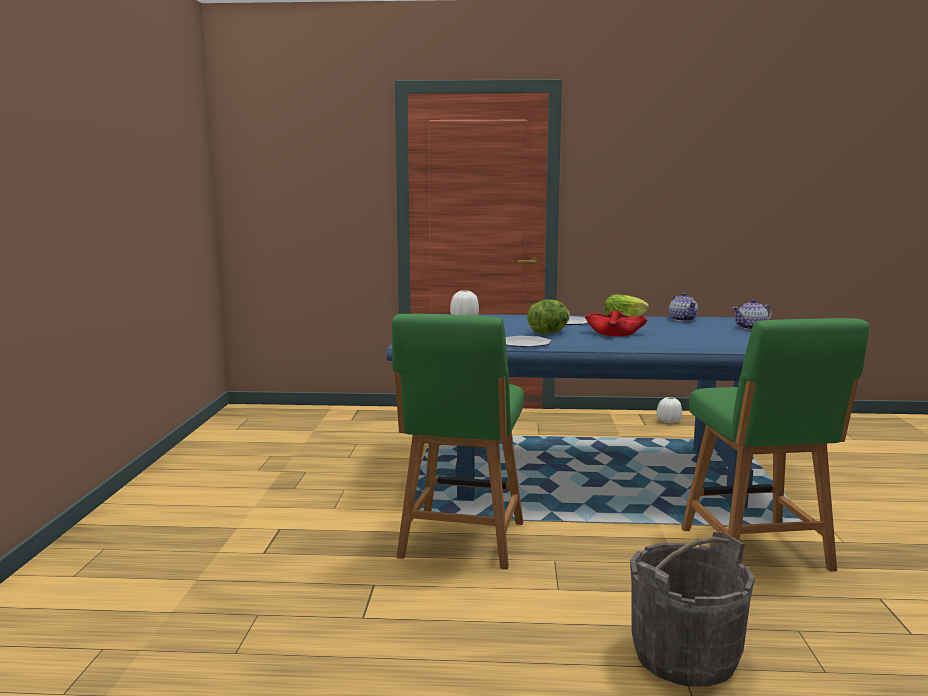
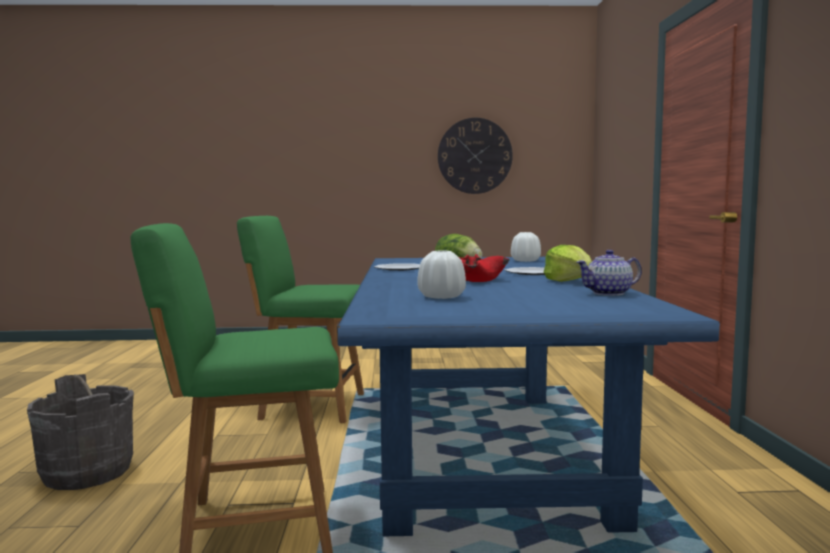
camera: 85 degrees right, 5 degrees down
white vase [656,397,682,423] -> white vase moved to [417,251,466,299]
teapot [733,299,773,330] -> none
none -> wall clock [438,118,513,194]

